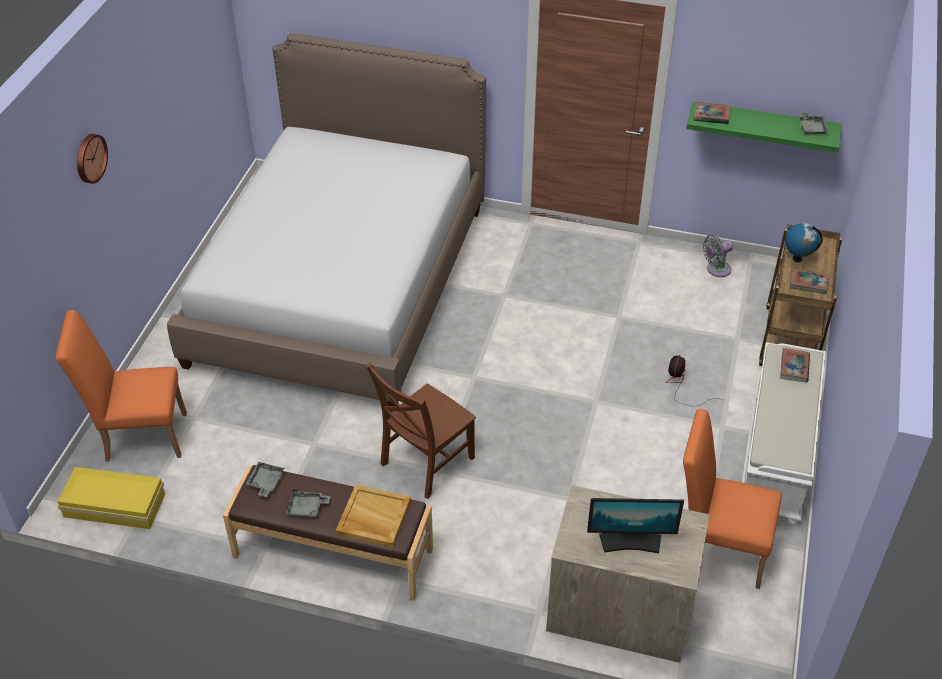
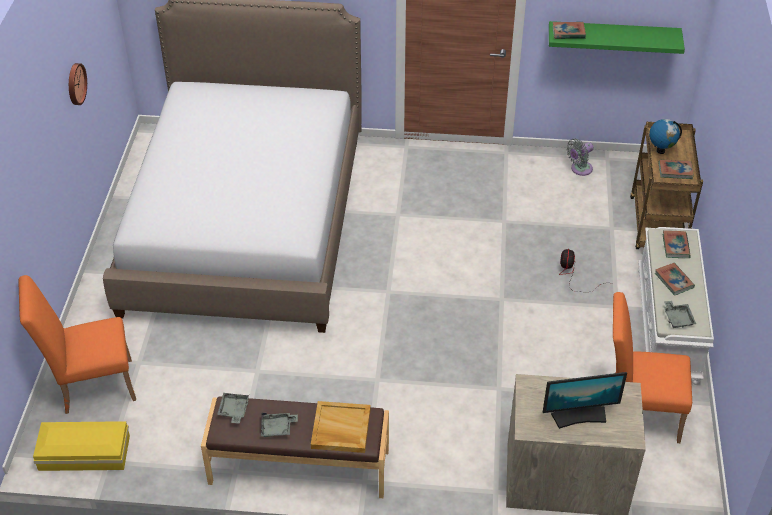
camera: 10 degrees left, 0 degrees up
wall clock [77,134,108,184] -> wall clock moved to [69,63,87,105]
brown chair [365,363,476,499] -> none
grey tray [799,112,828,135] -> grey tray moved to [664,301,696,328]
none -> book [655,263,695,296]

